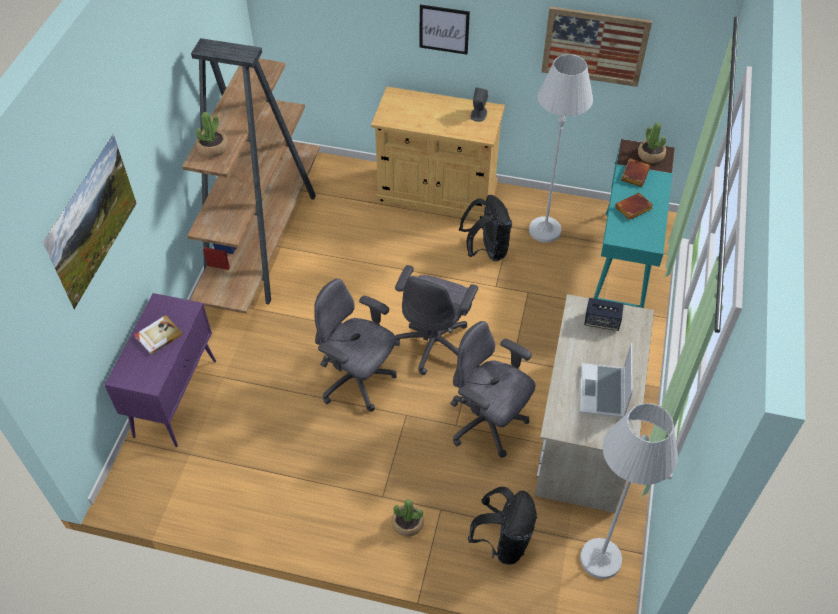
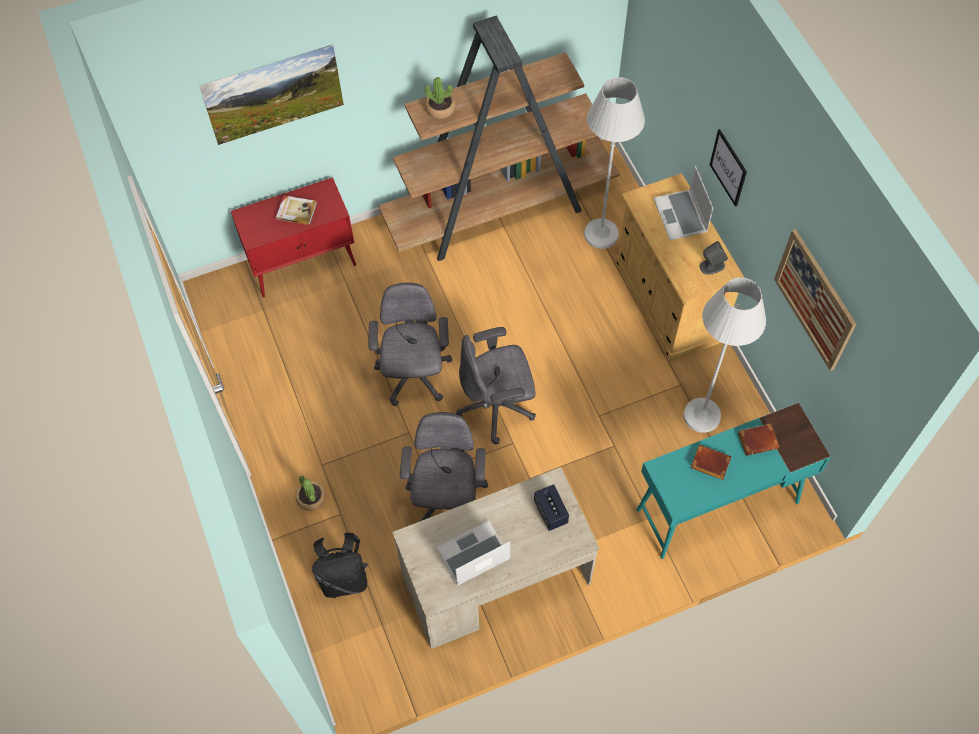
camera: 55 degrees right, 10 degrees up
purple cabinet [104,293,216,447] -> red cabinet [231,177,356,298]
black backpack [459,195,512,261] -> none
white floor lamp [580,403,678,579] -> white floor lamp moved to [584,77,645,249]
potted plant [638,123,666,164] -> none
none -> laptop [653,166,713,240]

